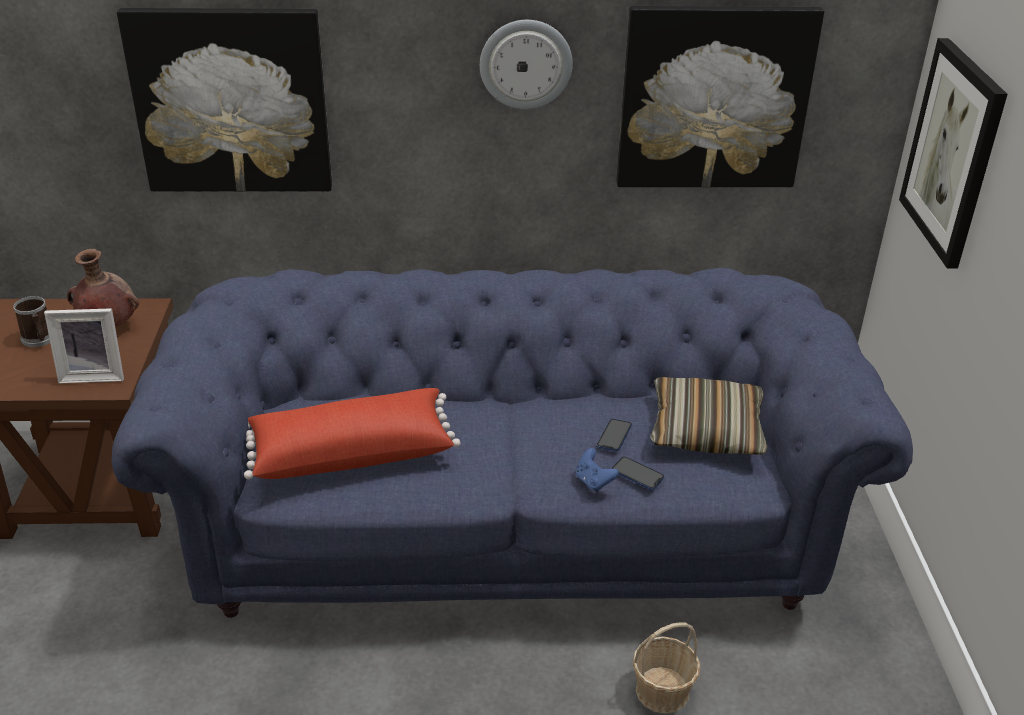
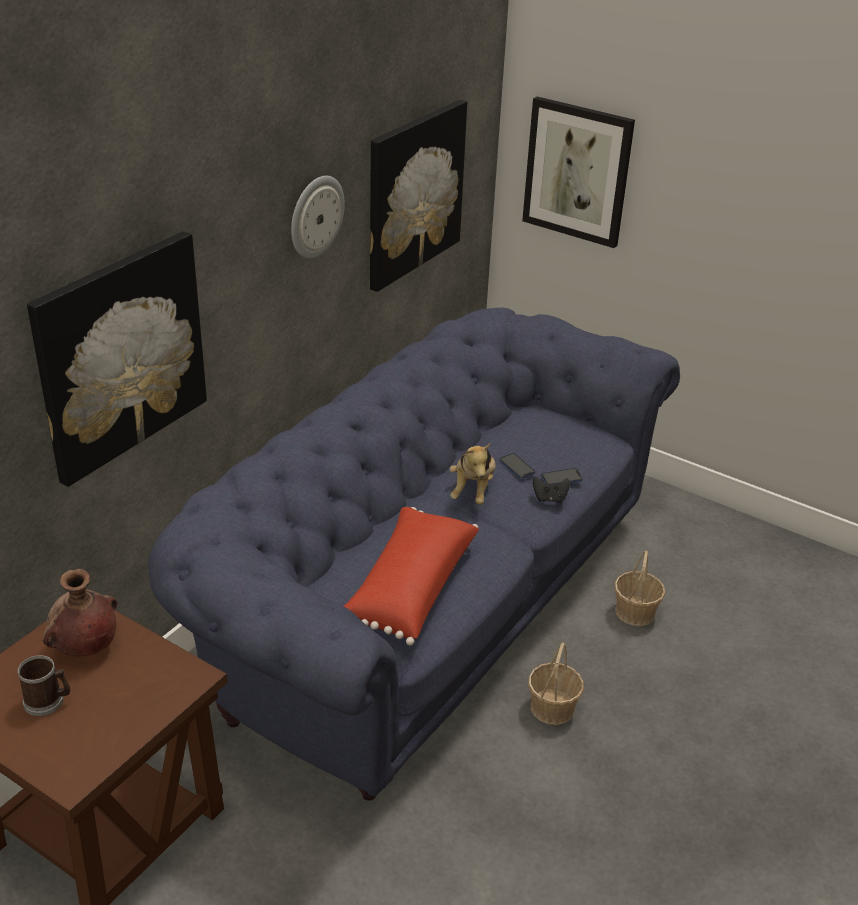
camera: 55 degrees left, 0 degrees up
picture frame [44,308,124,384] -> none
blue game controller [576,448,619,492] -> black game controller [533,477,570,503]
pillow [650,377,768,455] -> none
none -> plush toy [450,442,496,505]
none -> basket [528,643,584,725]

